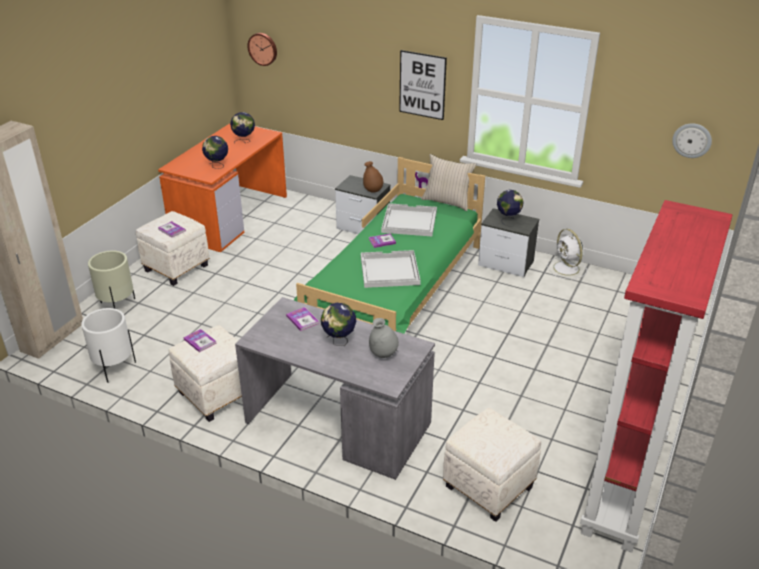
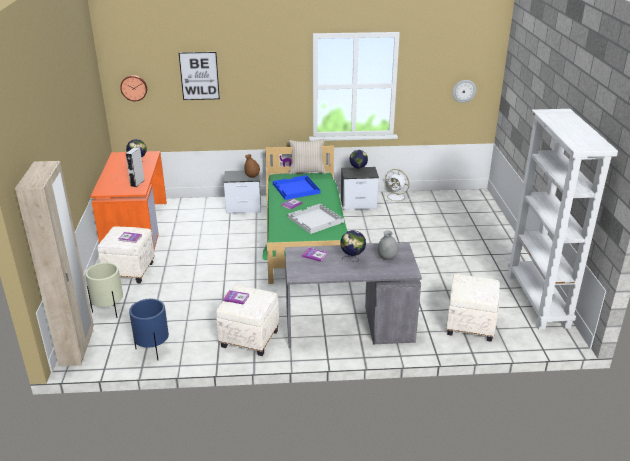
camera: 30 degrees left, 5 degrees down
white planter [81,308,136,383] -> blue planter [129,299,169,360]
globe [202,136,228,169] -> grey speaker [125,147,145,187]
white tray [381,203,437,236] -> blue tray [273,175,321,200]
picture [399,50,447,120] -> picture moved to [179,52,220,100]
red bookcase [580,200,733,553] -> white bookcase [507,109,618,330]

